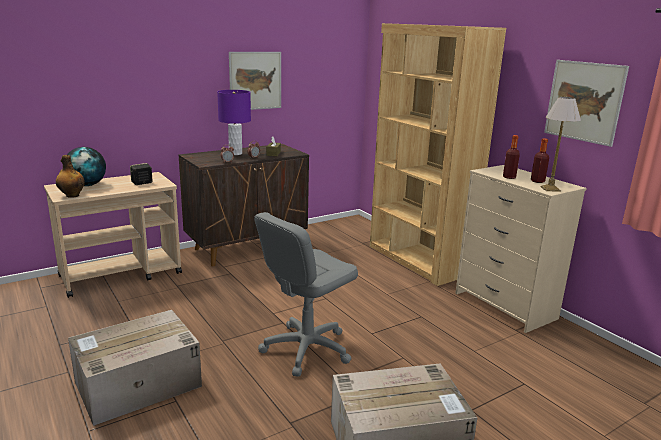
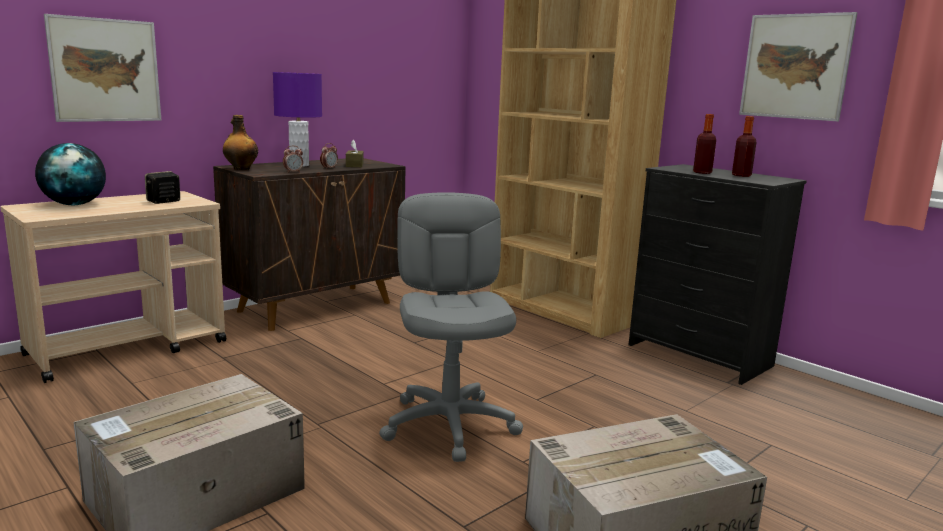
camera: 10 degrees left, 5 degrees down
bottle [56,155,85,198] -> bottle moved to [223,115,258,170]
picture [229,52,281,110] -> picture moved to [44,14,162,122]
grey office chair [254,212,358,377] -> grey office chair turned 135 degrees clockwise [379,192,523,462]
beige dresser [455,165,587,333] -> black dresser [629,164,807,385]
table lamp [540,97,581,192] -> none

